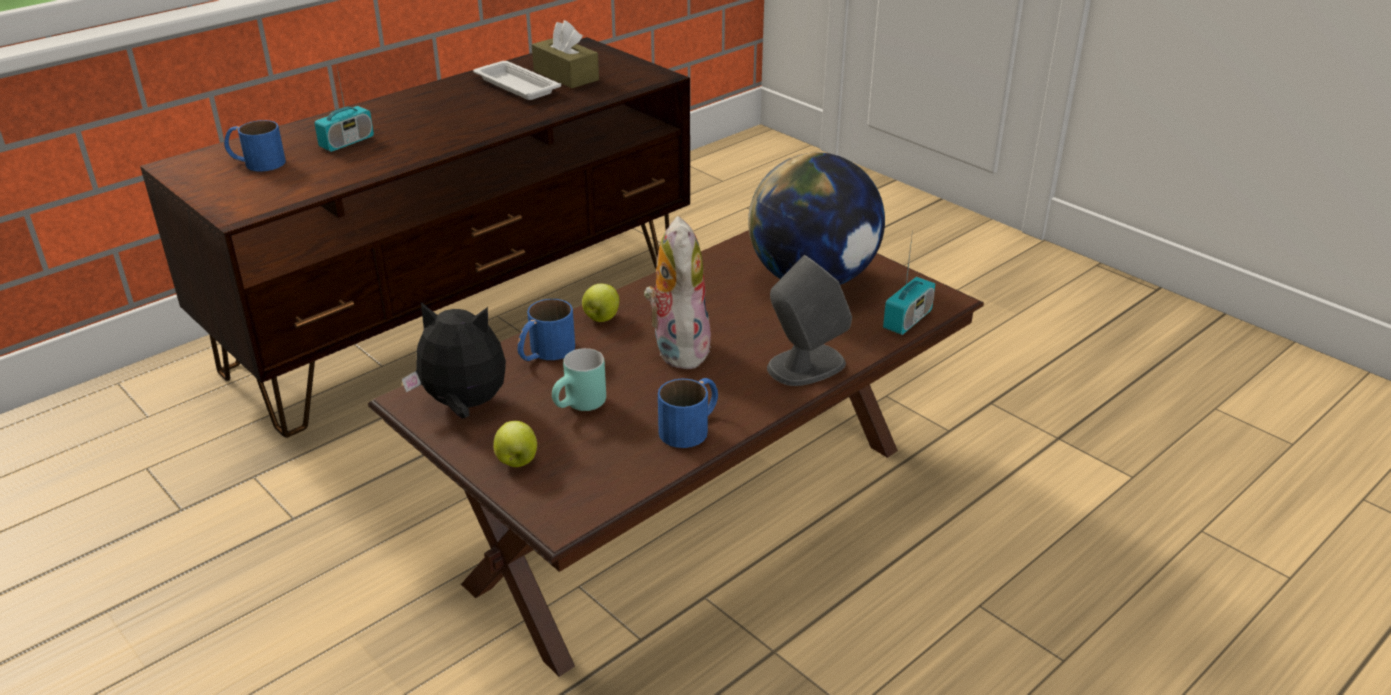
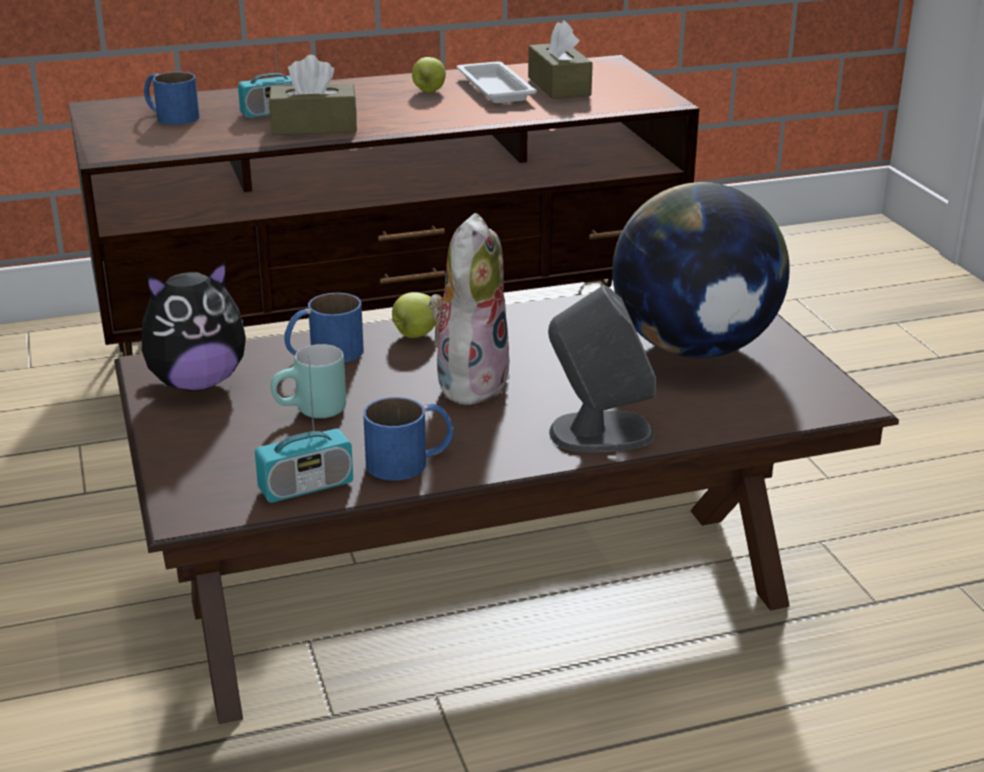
camera: 25 degrees right, 5 degrees down
plush toy [402,302,506,419] -> plush toy turned 120 degrees clockwise [142,261,246,391]
apple [493,421,537,467] -> apple moved to [412,57,446,92]
radio [883,230,935,335] -> radio moved to [255,356,353,503]
none -> brown tissue box [269,55,357,135]

